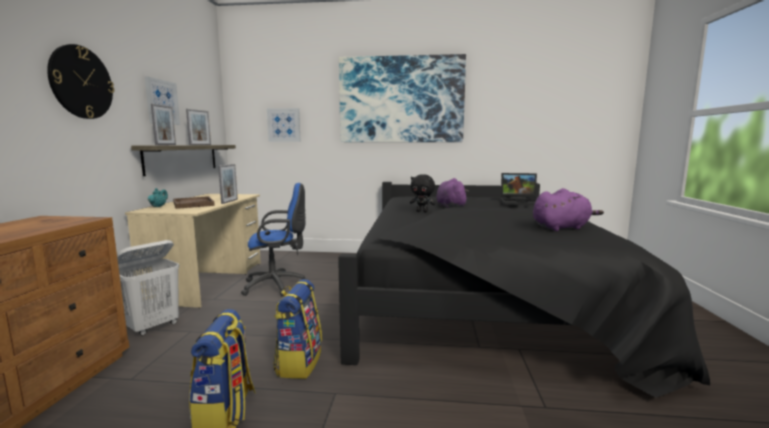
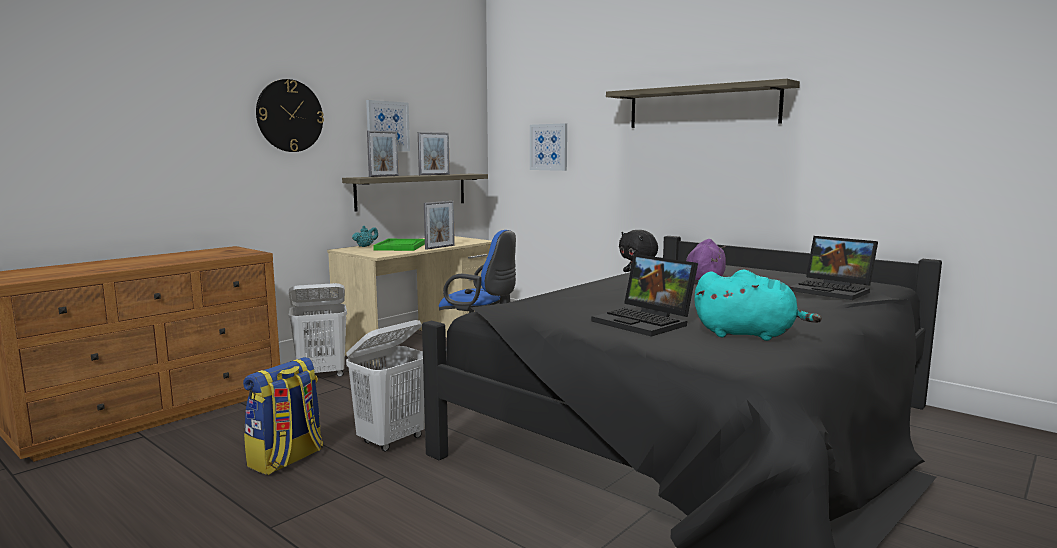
camera: 35 degrees right, 0 degrees up
brown tray [173,196,215,209] -> green tray [373,239,425,251]
backpack [273,279,322,379] -> white laundry basket [346,320,425,452]
picture [339,54,466,142] -> shelf [606,79,800,128]
purple plush toy [533,188,604,231] -> turquoise plush toy [694,269,822,341]
none -> laptop [592,254,698,337]

